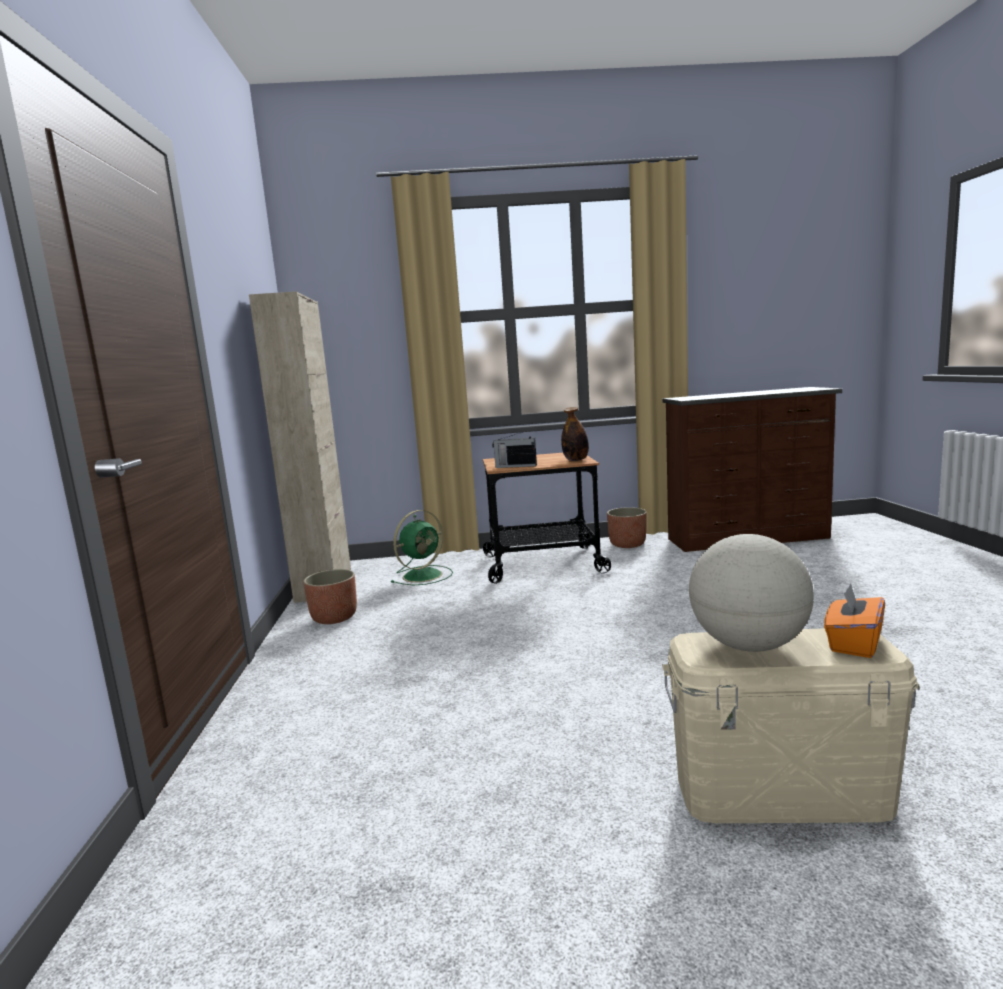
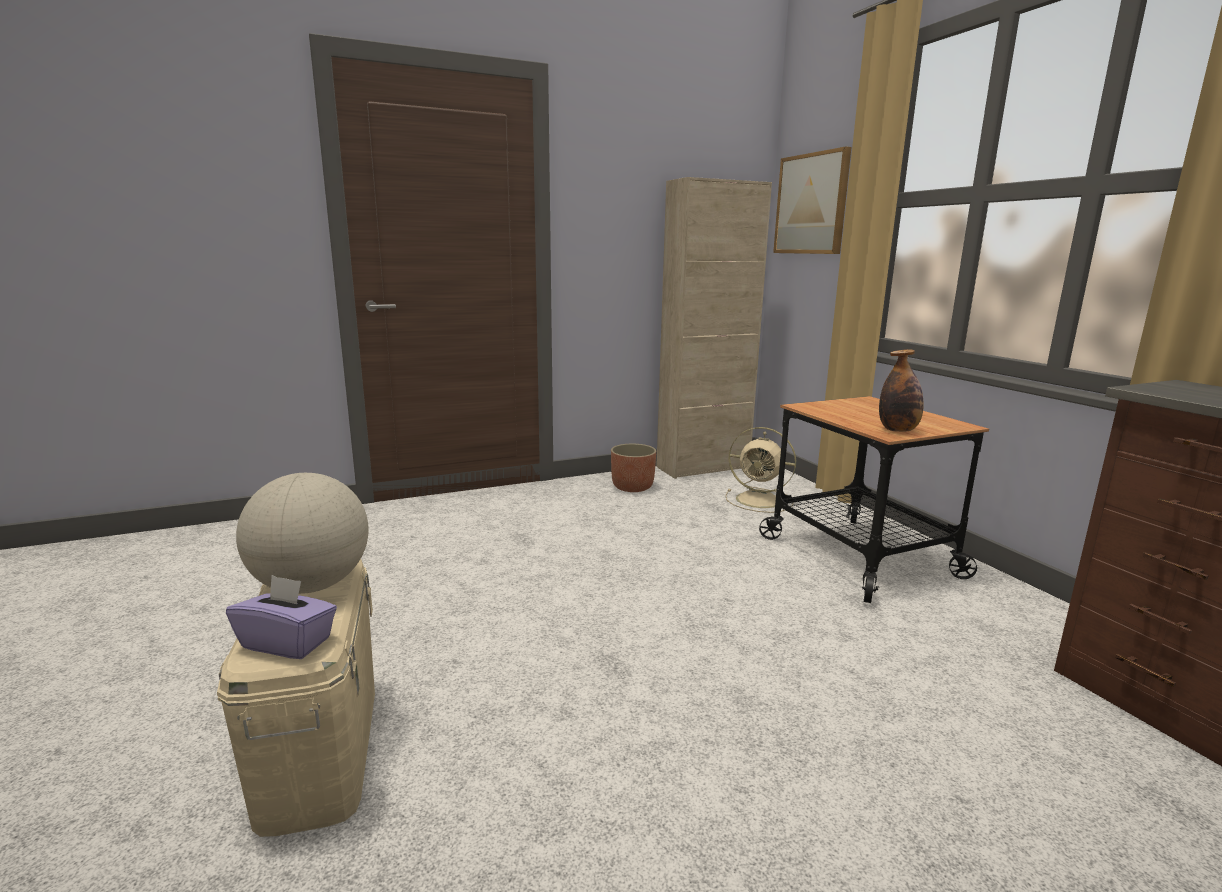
camera: 70 degrees right, 5 degrees up
green fan [391,510,453,585] -> beige fan [725,427,796,513]
radio [492,431,537,468] -> none
planter [607,507,647,548] -> none
orange tissue box [824,583,885,658] -> purple tissue box [226,575,337,659]
none -> picture [773,147,852,254]

